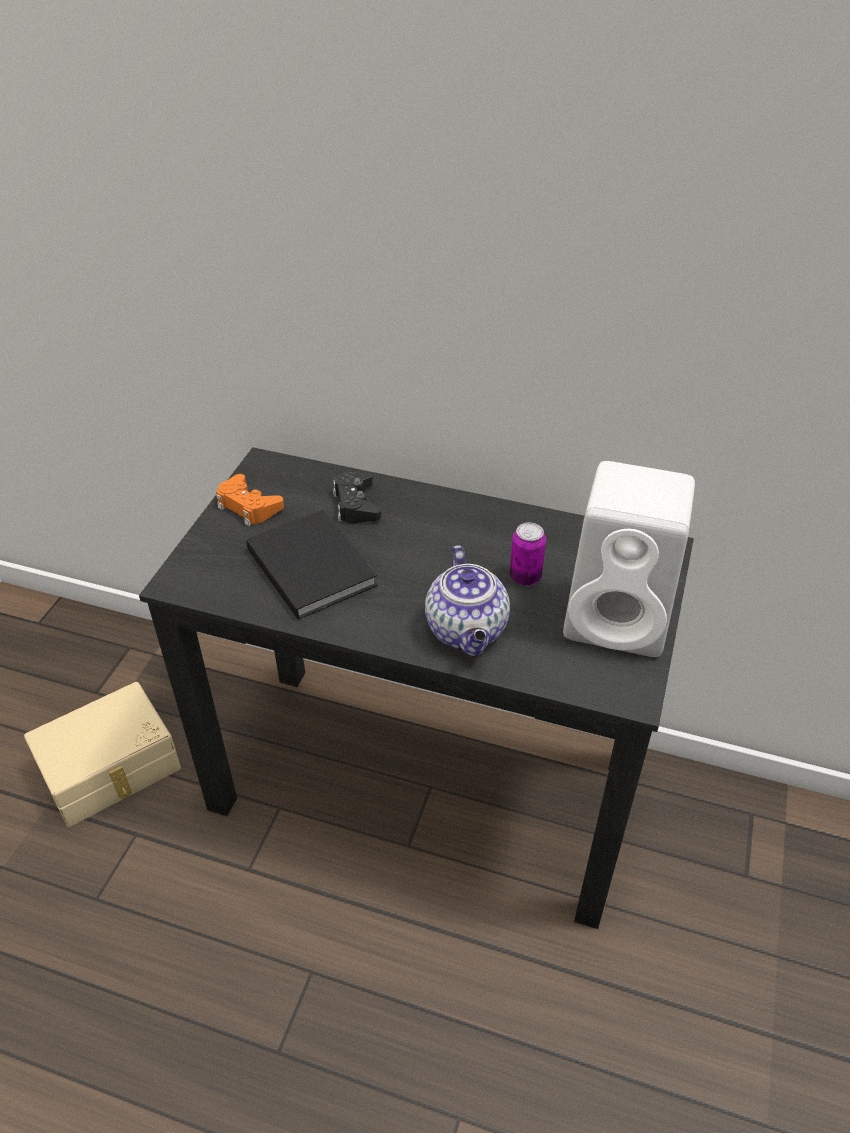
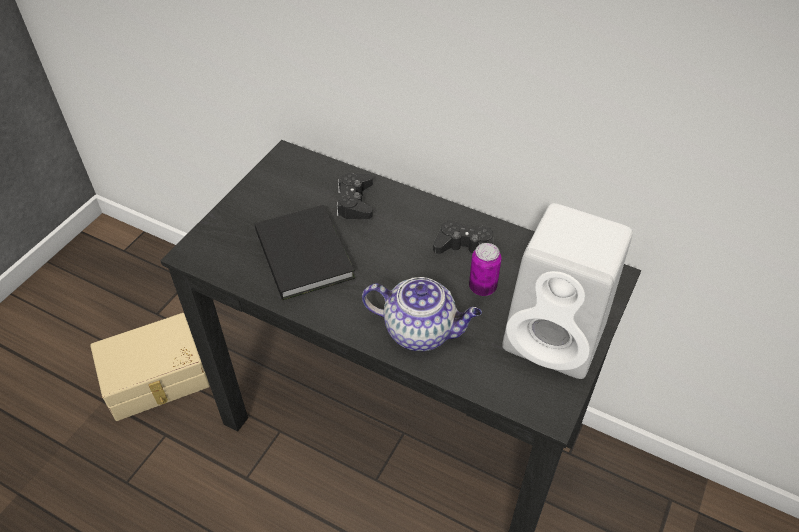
camera: 10 degrees right, 5 degrees up
orange game controller [216,474,284,526] -> none
teapot [425,546,510,656] -> teapot turned 75 degrees counterclockwise [362,277,482,351]
none -> black game controller [433,220,493,254]

